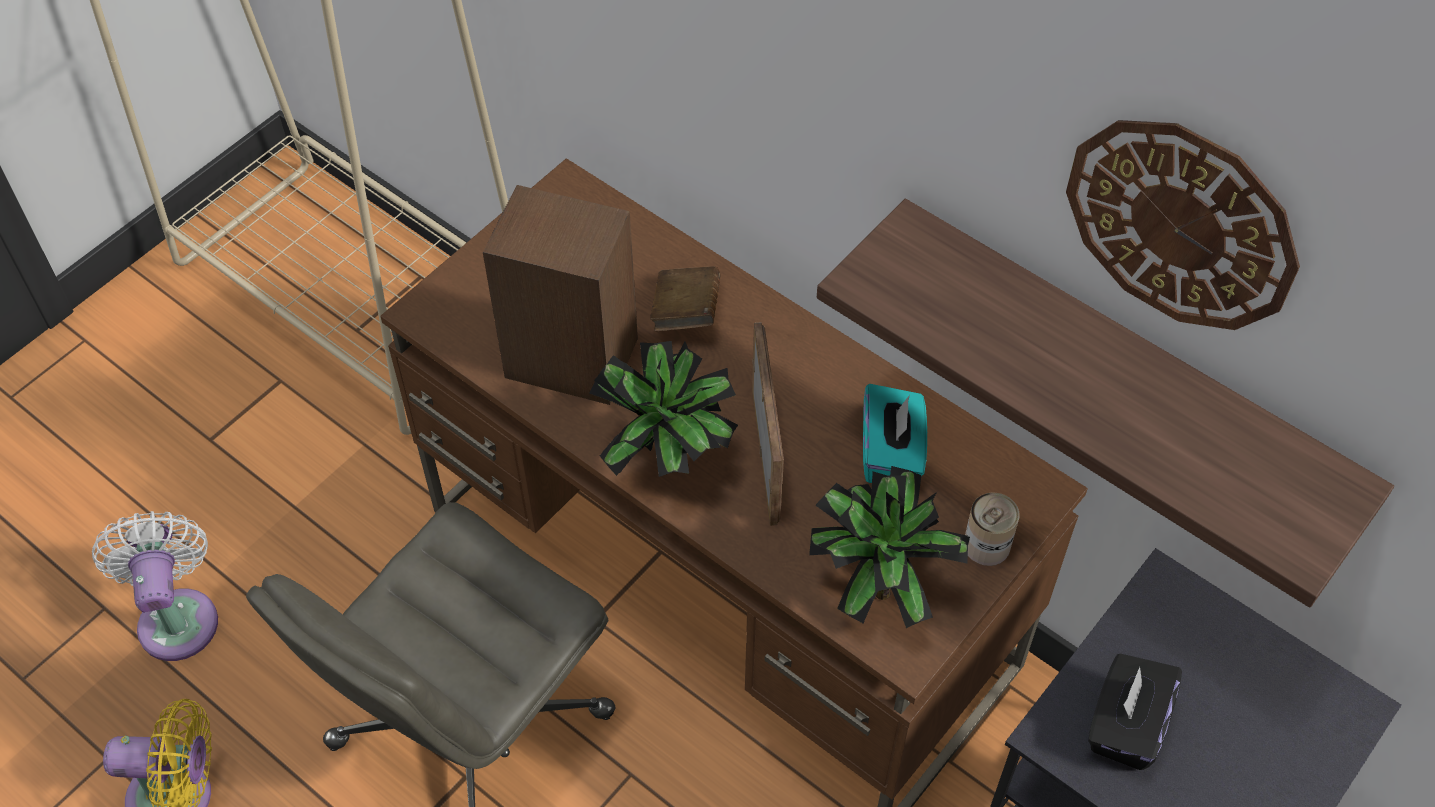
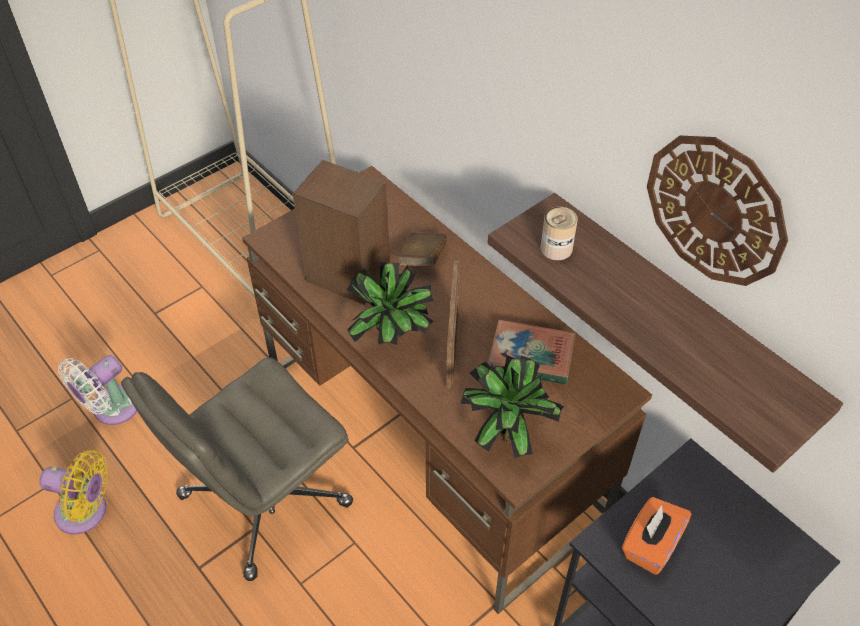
camera: 10 degrees right, 5 degrees down
white fan [92,511,218,661] -> white fan turned 135 degrees counterclockwise [58,355,137,425]
turquoise tissue box [863,384,927,483] -> book [488,319,576,384]
can [965,492,1019,566] -> can moved to [541,207,578,260]
black tissue box [1088,653,1182,770] -> orange tissue box [622,497,691,575]

